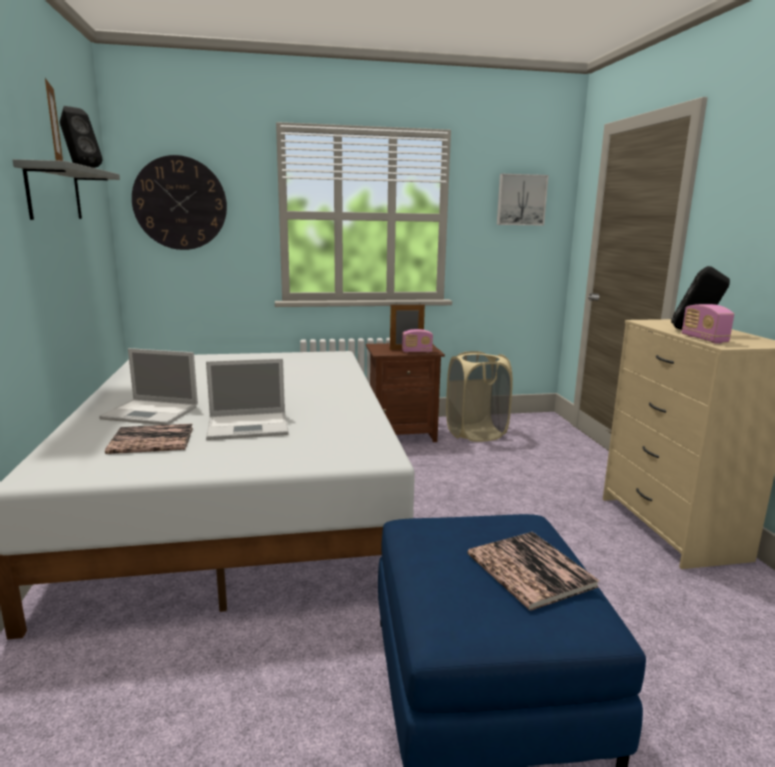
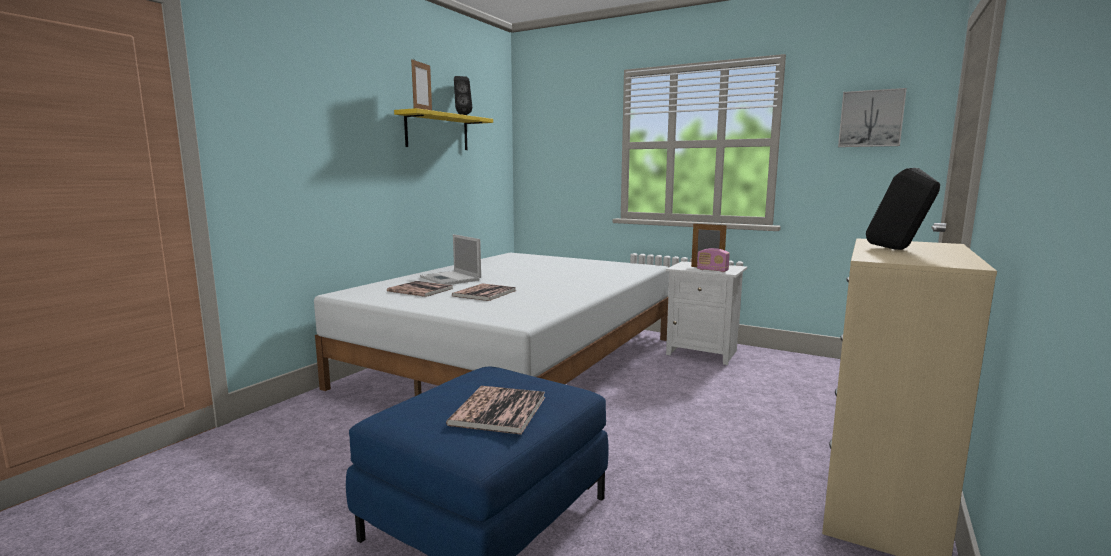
camera: 40 degrees right, 5 degrees down
grey shelf [13,159,120,220] -> yellow shelf [394,108,493,150]
wall clock [132,155,227,250] -> none
laptop [206,358,289,440] -> book [452,284,516,301]
brown nightstand [366,343,445,442] -> white nightstand [666,261,747,365]
beige laundry basket [446,351,513,442] -> none
radio [682,304,734,344] -> none

